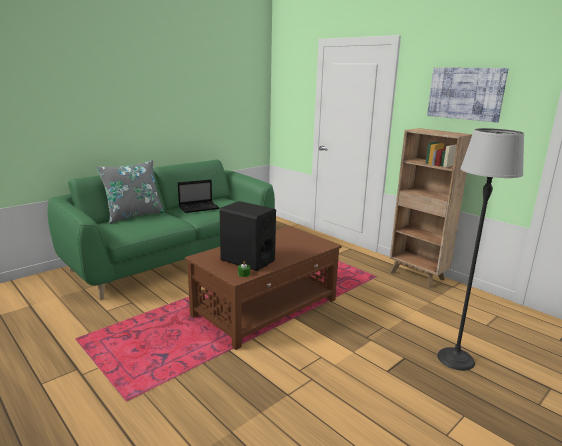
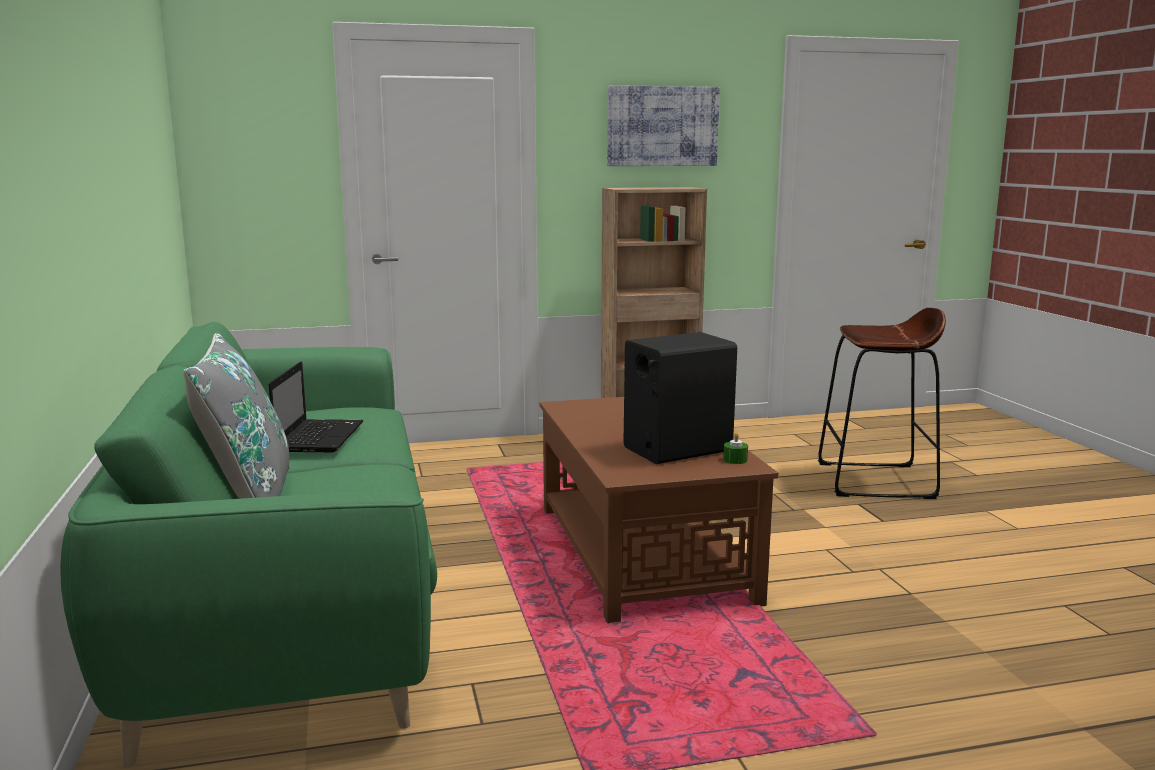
camera: 60 degrees left, 5 degrees down
floor lamp [437,128,524,371] -> brown stool [818,308,946,499]

